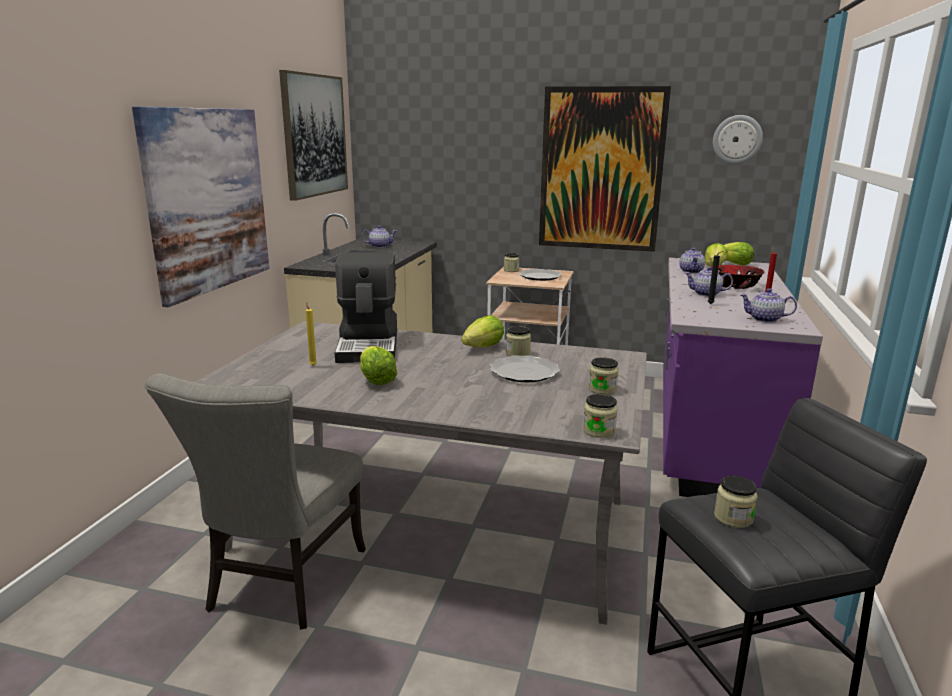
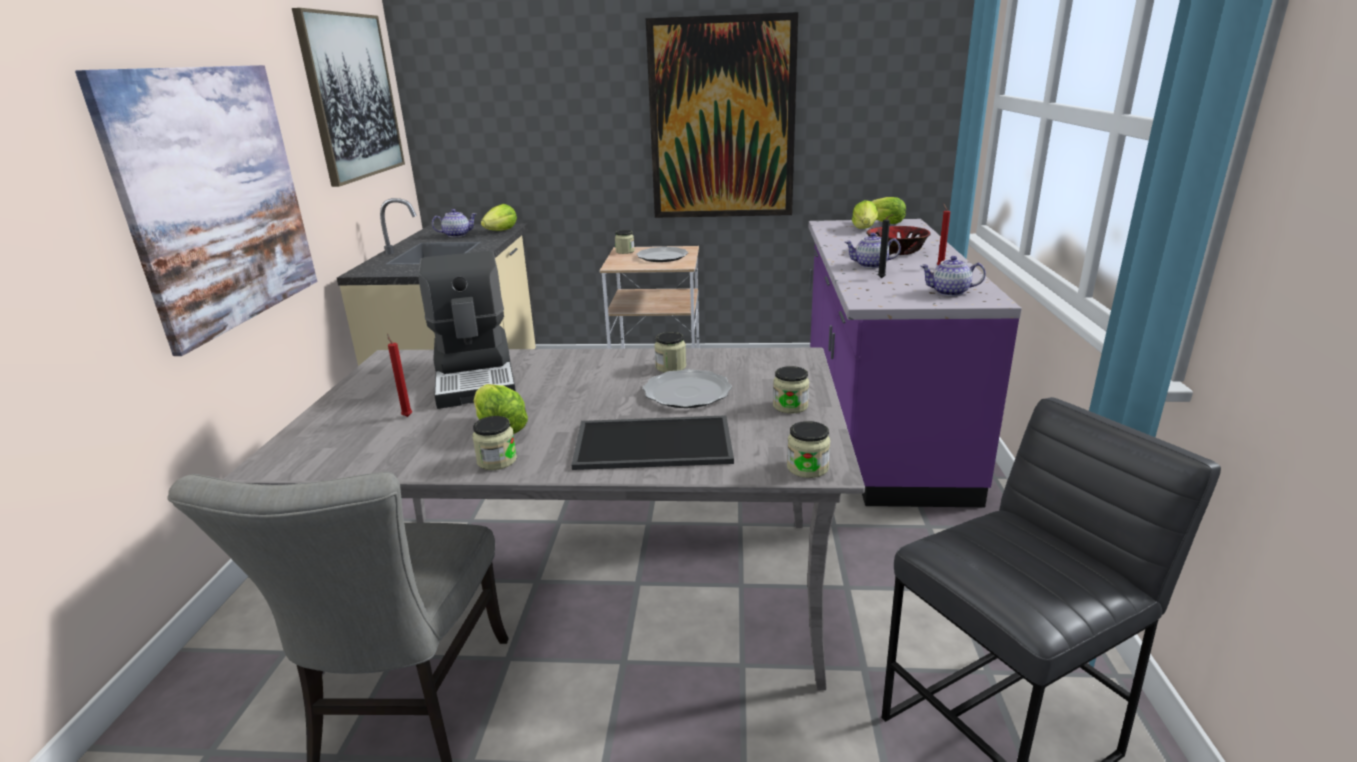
camera: 10 degrees left, 5 degrees up
yellow candle [306,302,317,366] -> red candle [387,334,412,417]
lettuce [462,315,504,347] -> lettuce moved to [481,204,517,231]
teapot [679,248,705,273] -> none
wall clock [713,115,763,164] -> none
jar [714,475,758,528] -> jar moved to [472,416,517,470]
none -> tray [571,415,734,470]

